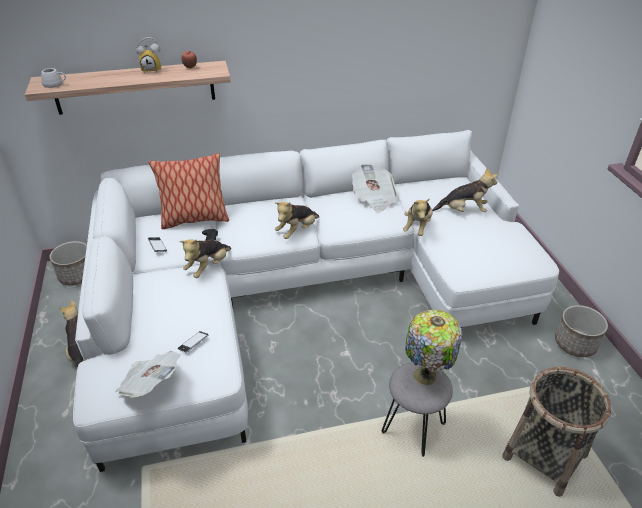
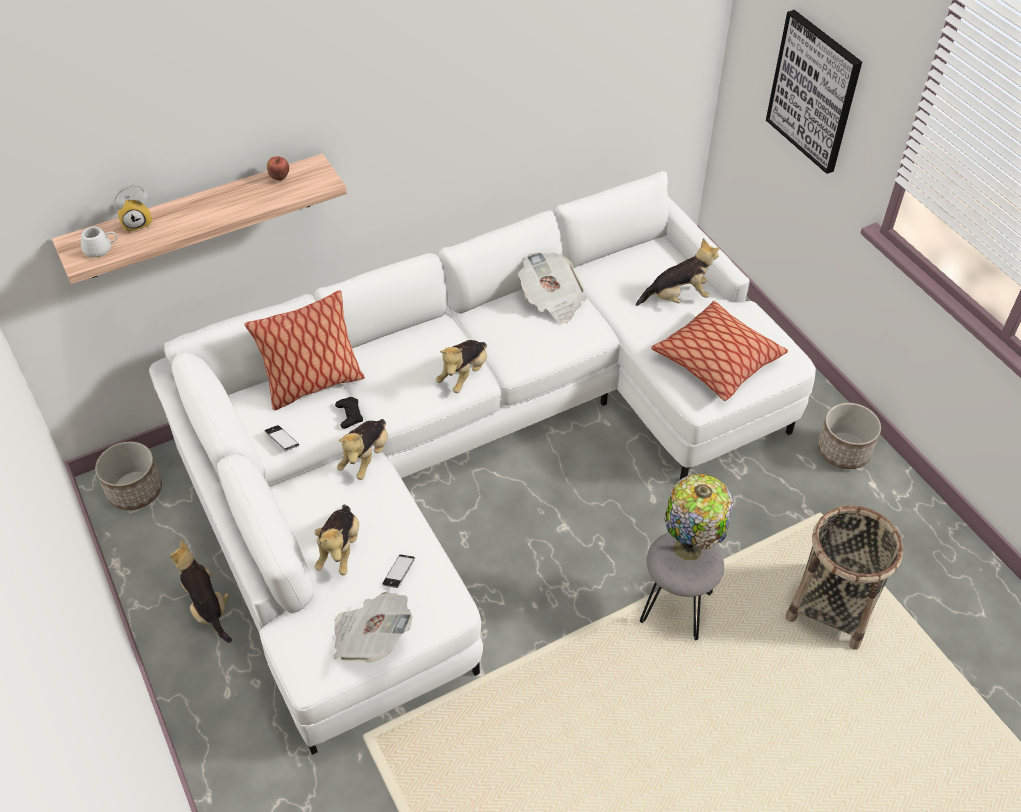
camera: 15 degrees left, 10 degrees up
alarm clock [137,37,161,74] -> alarm clock moved to [113,184,152,232]
plush toy [403,198,433,236] -> plush toy moved to [315,505,359,575]
none -> pillow [651,301,788,401]
none -> picture [766,10,862,174]

